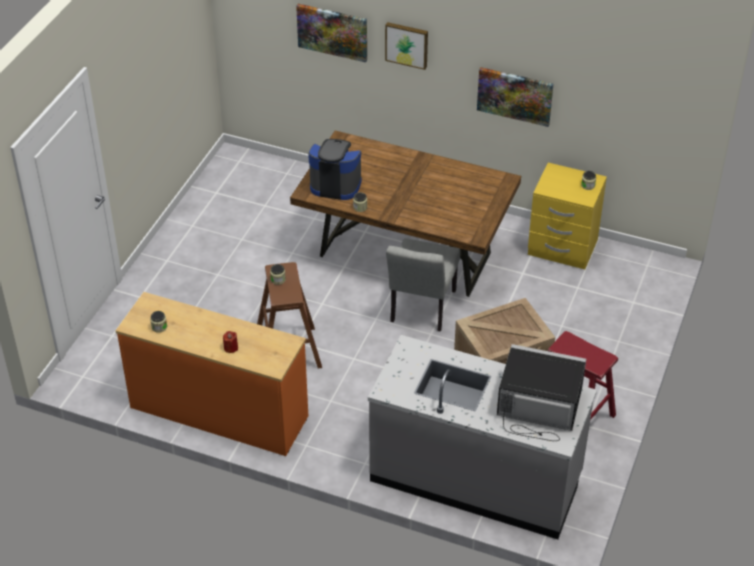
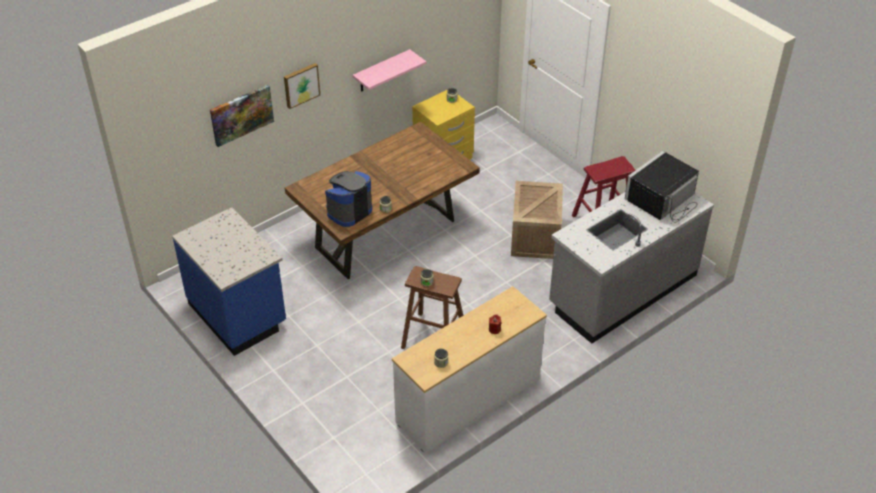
camera: 60 degrees left, 0 degrees up
orange dresser [115,292,308,456] -> white dresser [392,286,547,454]
grey chair [386,238,460,331] -> none
picture [477,67,554,127] -> pink shelf [353,49,427,92]
none -> blue counter [172,207,286,356]

